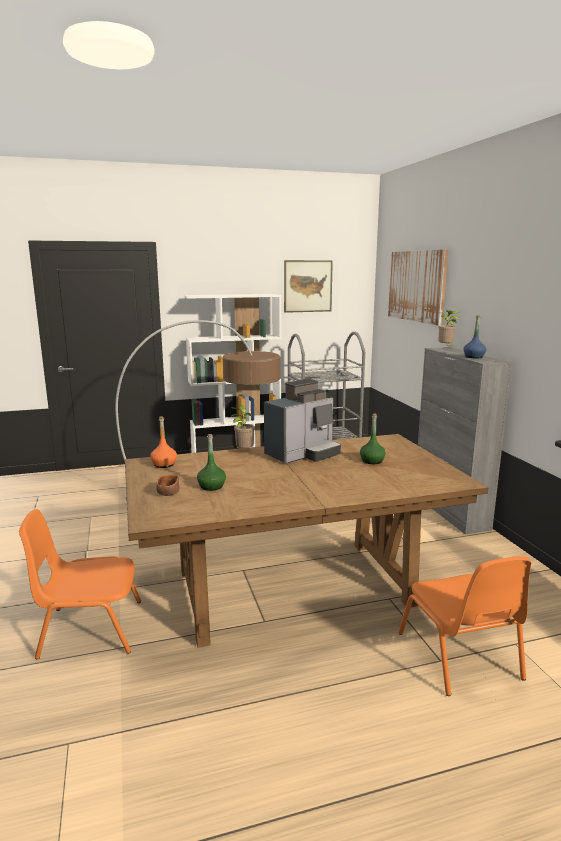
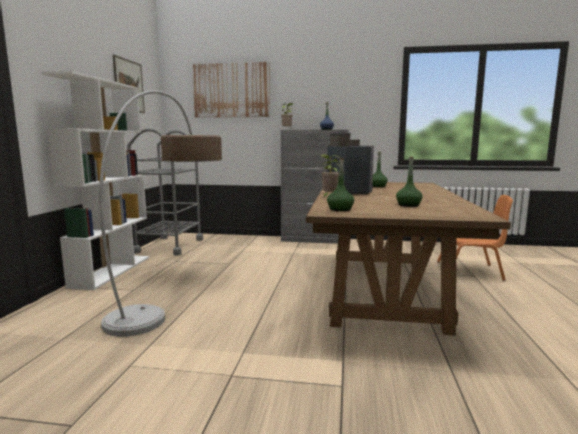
camera: 65 degrees left, 5 degrees down
orange chair [19,509,141,659] -> none
orange bottle [150,416,177,468] -> green bottle [327,158,354,211]
brown bowl [156,475,179,496] -> none

